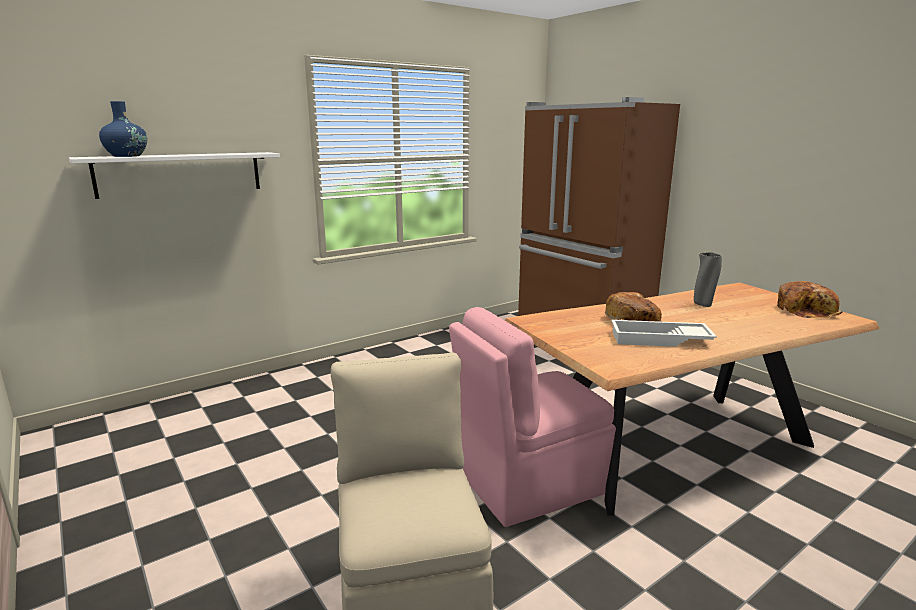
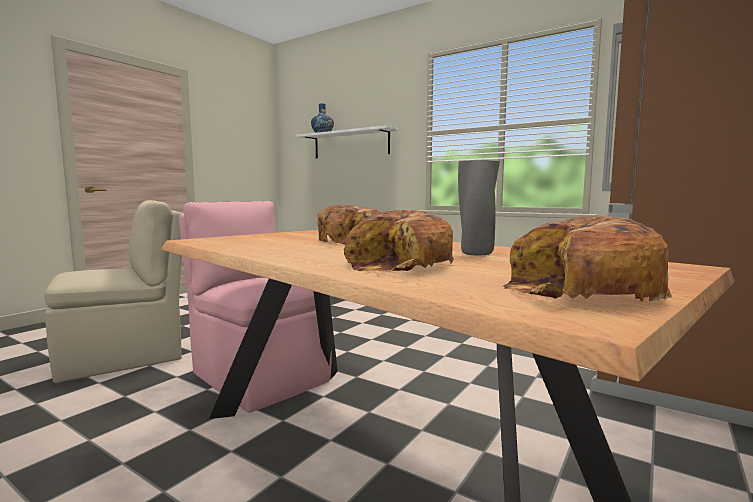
camera: 70 degrees right, 10 degrees down
white tray [611,320,717,347] -> none
none -> bread [344,210,454,272]

